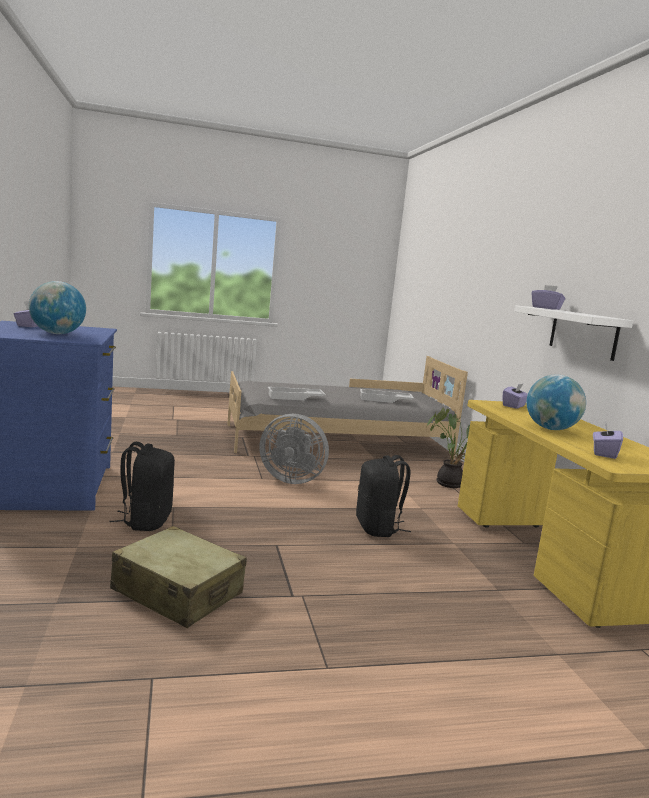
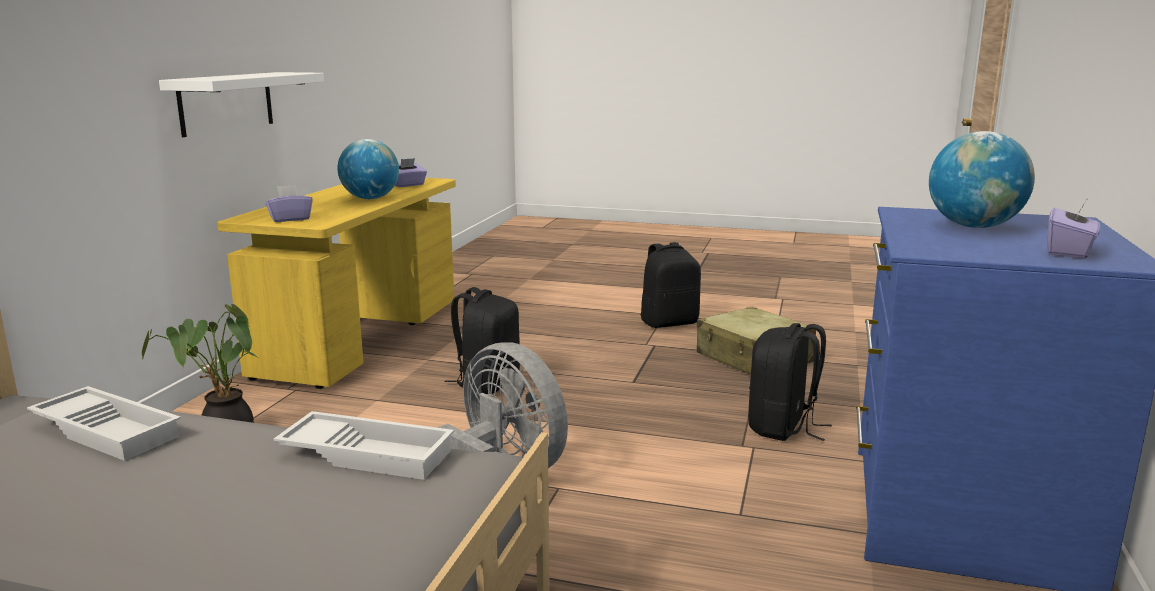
camera: 150 degrees left, 5 degrees up
purple tissue box [532,285,565,310] -> none
none -> black backpack [640,242,701,328]

